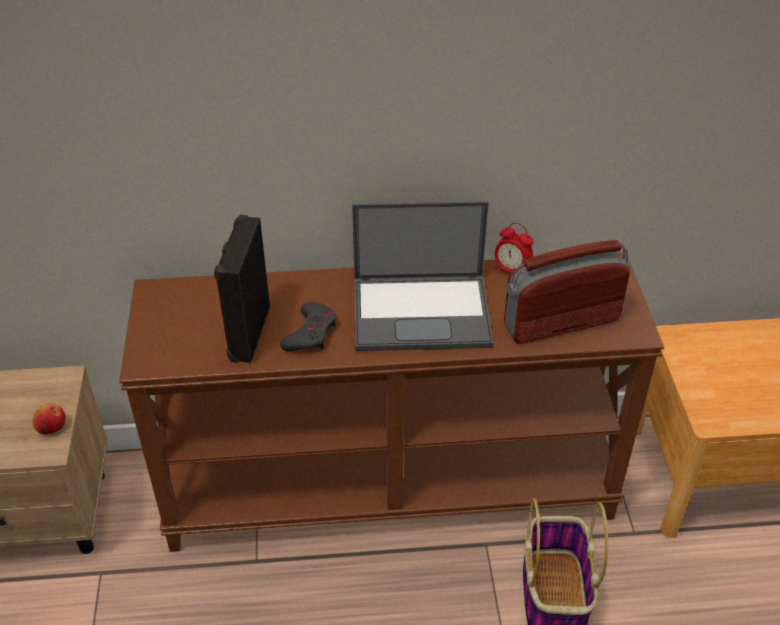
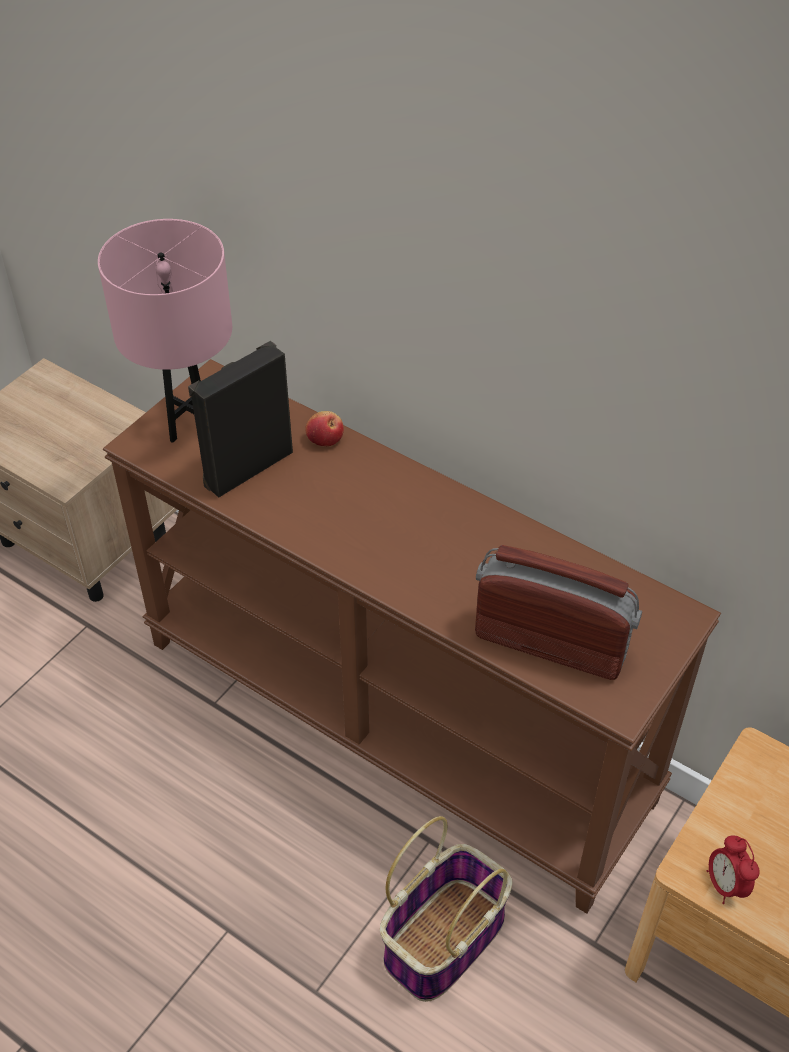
camera: 40 degrees right, 5 degrees up
apple [33,403,66,434] -> apple moved to [305,411,344,446]
grey game controller [280,302,336,351] -> none
laptop [352,201,493,351] -> none
alarm clock [495,223,533,272] -> alarm clock moved to [707,835,760,904]
none -> pink table lamp [98,219,232,443]

